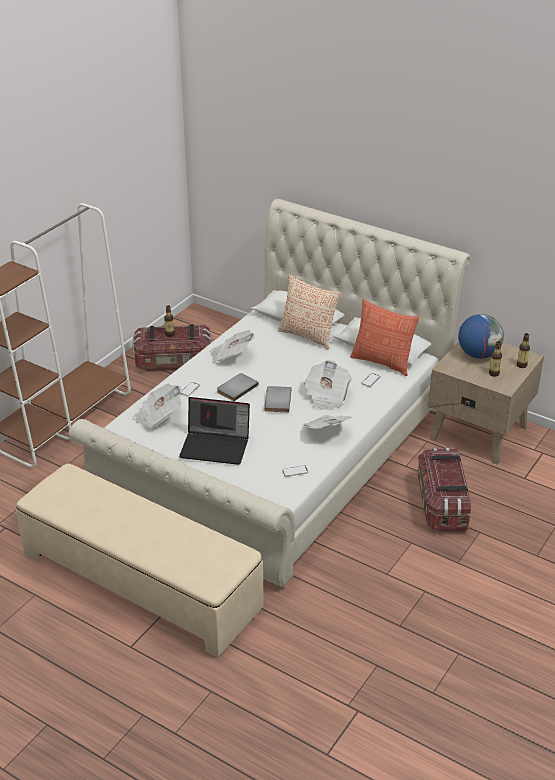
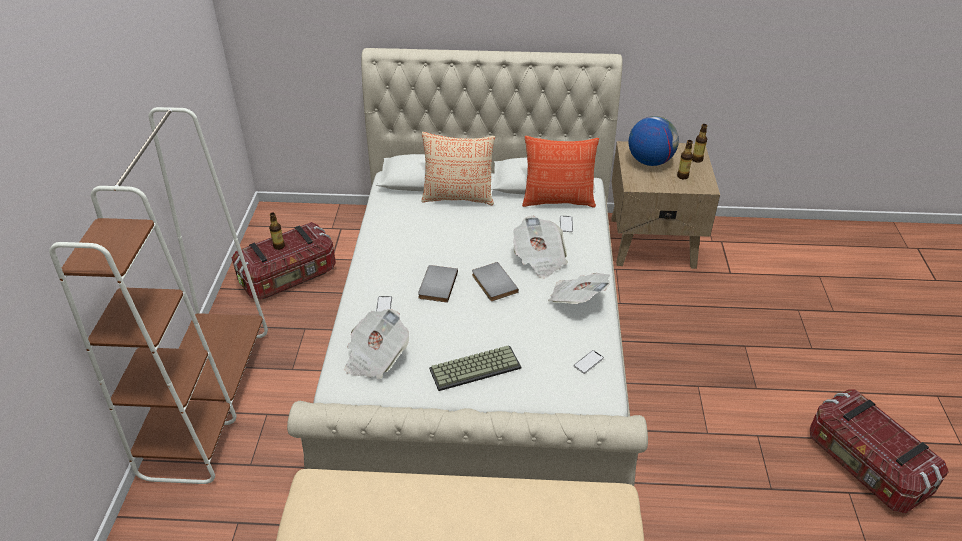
camera: 30 degrees left, 5 degrees up
laptop [179,397,250,465] -> keyboard [429,345,521,391]
newspaper [210,330,255,363] -> none
storage box [418,448,471,532] -> storage box moved to [810,390,949,513]

